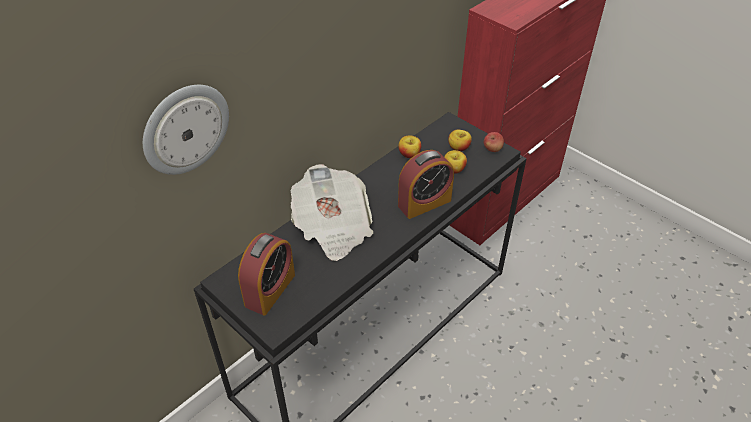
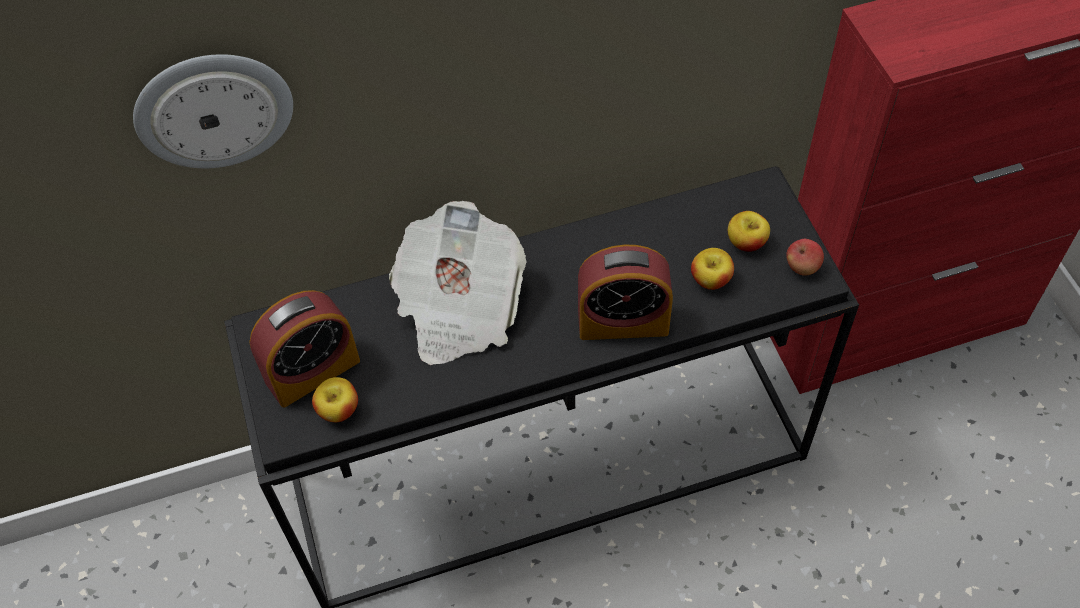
camera: 30 degrees right, 10 degrees up
apple [398,135,421,158] -> apple moved to [312,377,358,422]

